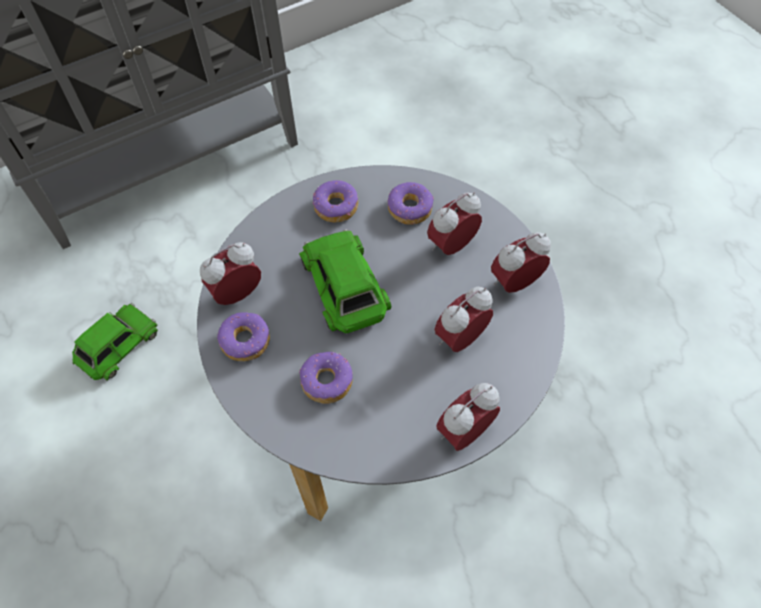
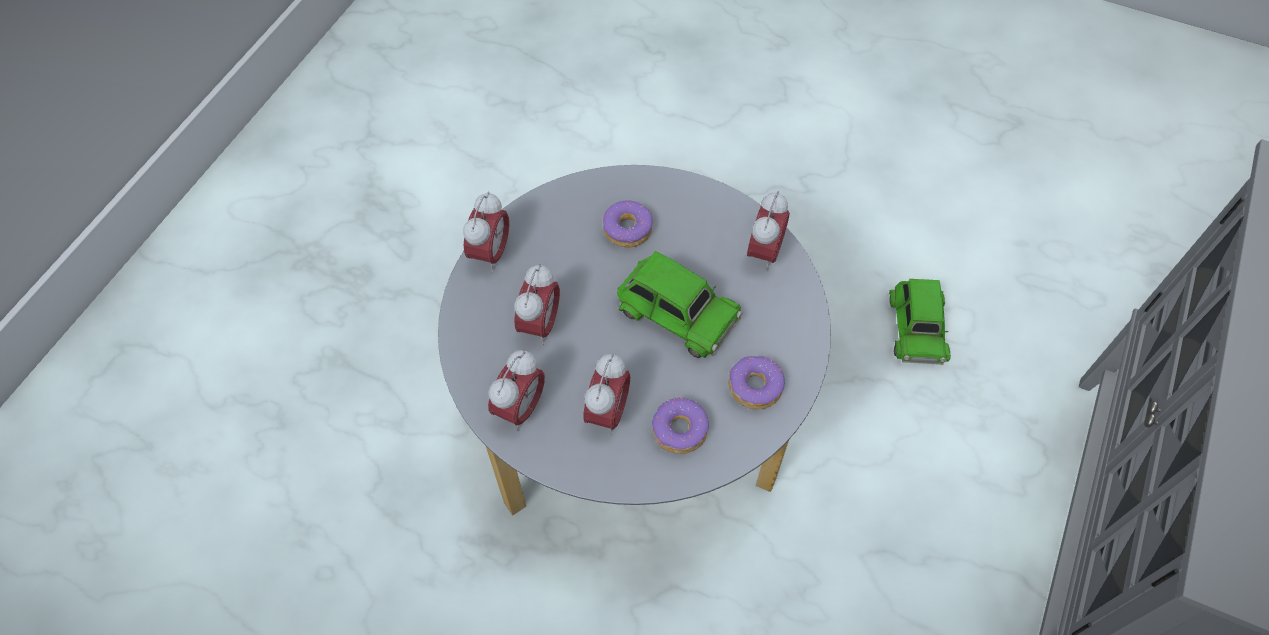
camera: 145 degrees right, 0 degrees up
donut [217,312,270,361] -> none

